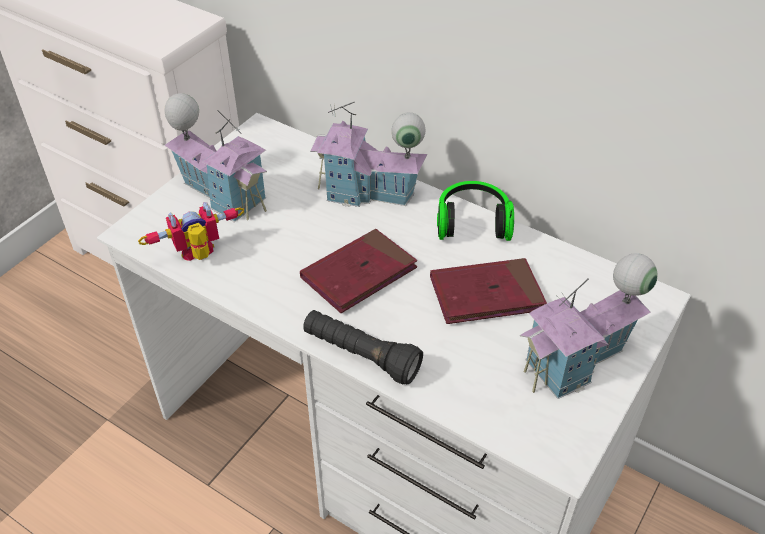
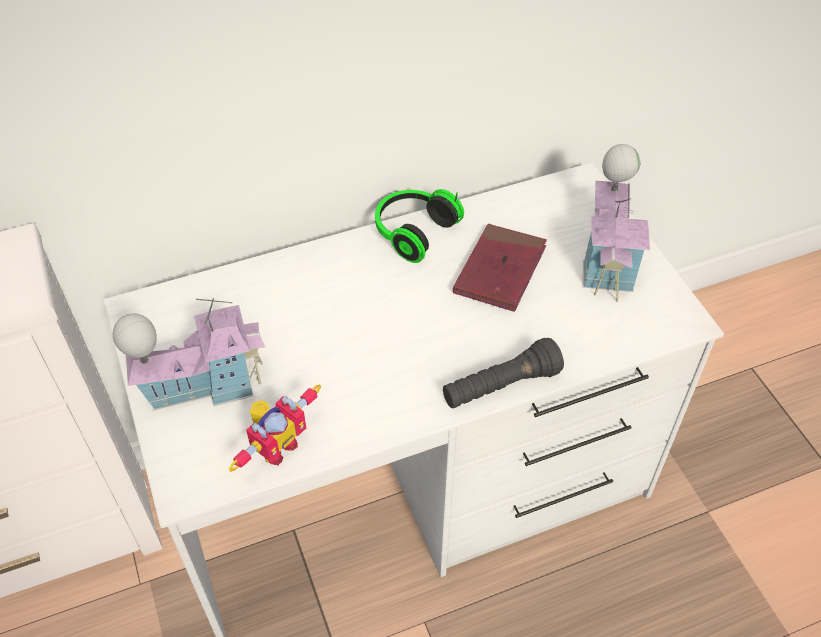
camera: 55 degrees left, 5 degrees up
toy robot [138,202,244,261] -> toy robot turned 150 degrees counterclockwise [229,384,321,472]
red book [300,229,417,313] -> none
toy house [310,102,427,207] -> none

